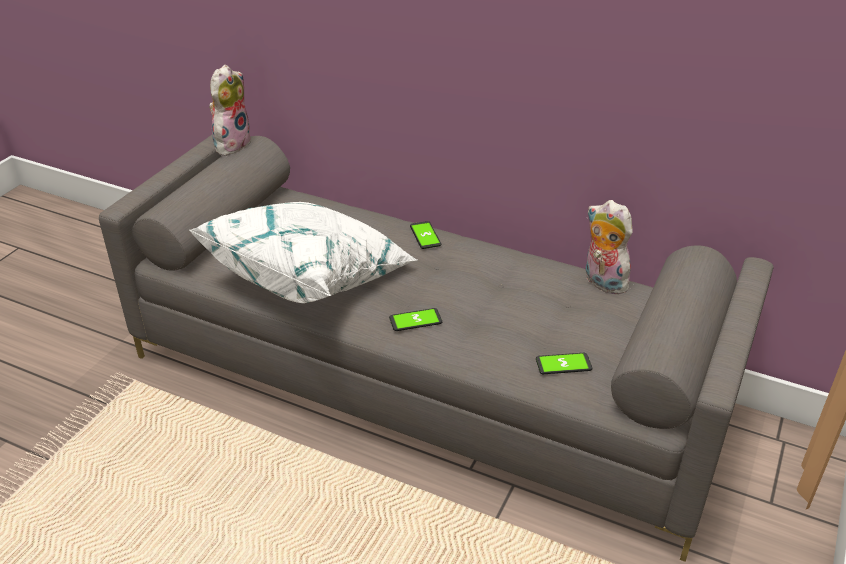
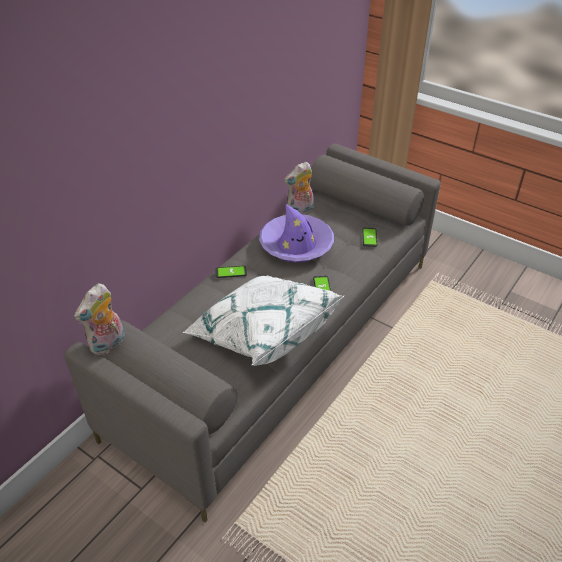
camera: 80 degrees left, 5 degrees up
plush toy [209,65,251,156] -> plush toy turned 90 degrees counterclockwise [74,283,125,355]
none -> purple hat [259,204,334,263]

